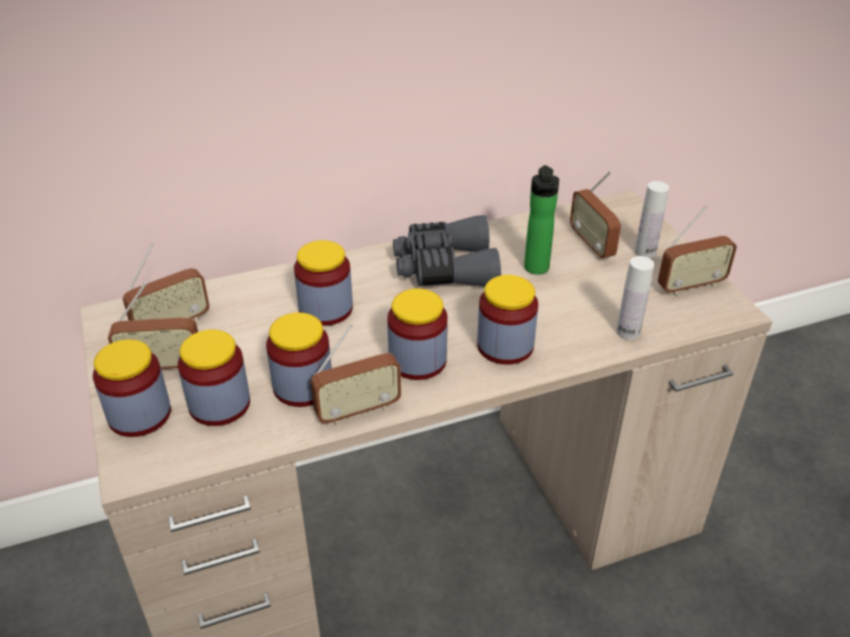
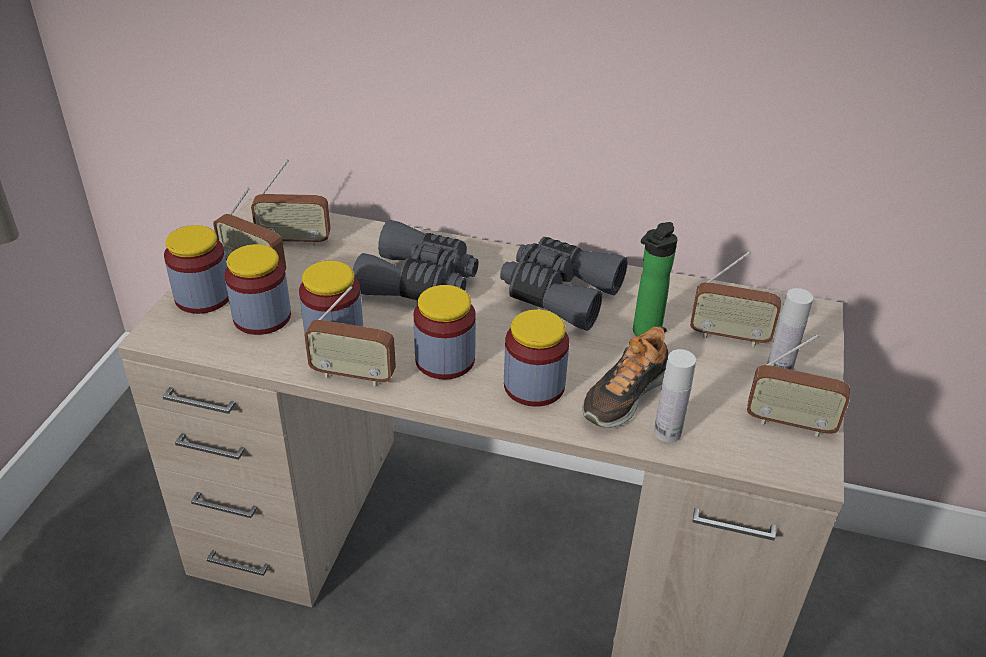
camera: 35 degrees right, 0 degrees up
jar [294,240,353,326] -> grey binoculars [353,220,479,300]
radio [570,171,621,259] -> radio turned 90 degrees counterclockwise [690,251,781,347]
none -> shoe [582,326,669,428]

